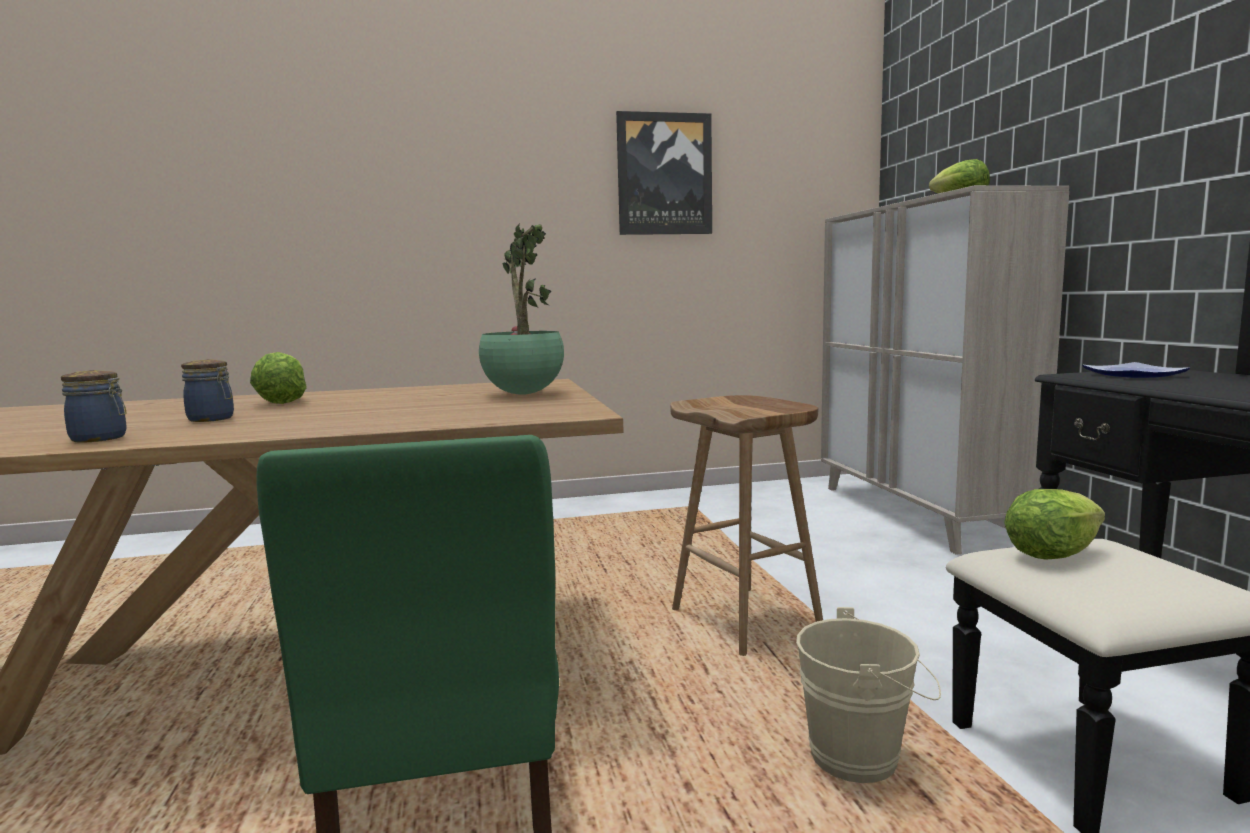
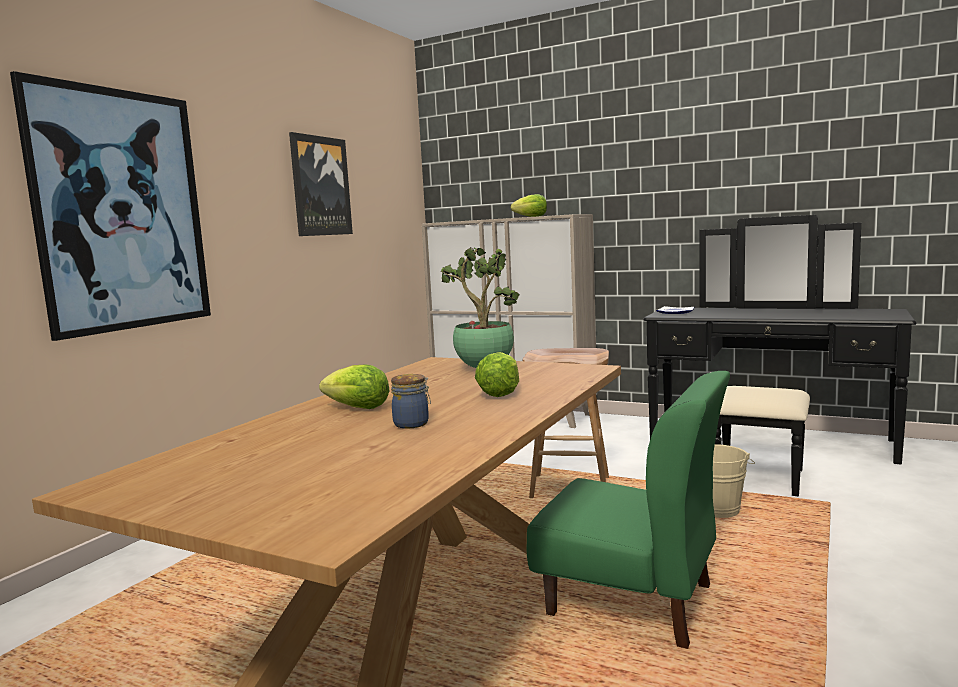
camera: 50 degrees left, 0 degrees up
jar [61,370,127,443] -> none
lettuce [1004,489,1105,560] -> lettuce moved to [475,352,519,397]
none -> picture [10,71,211,341]

